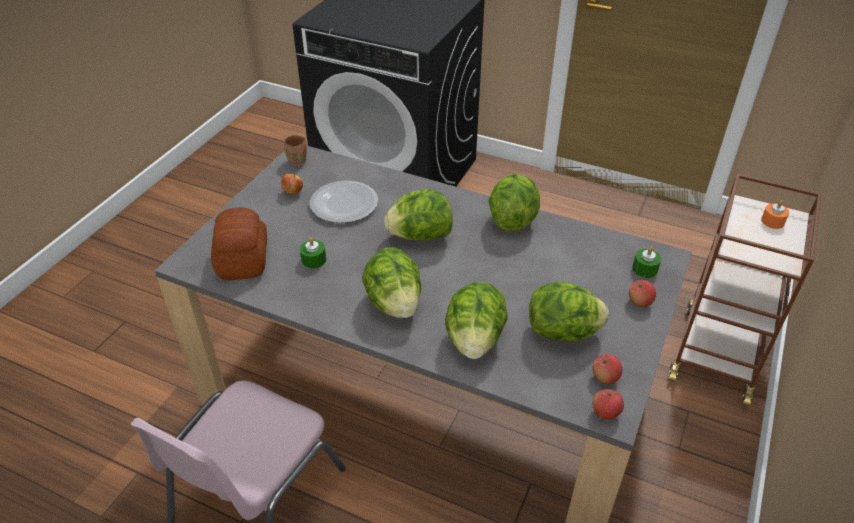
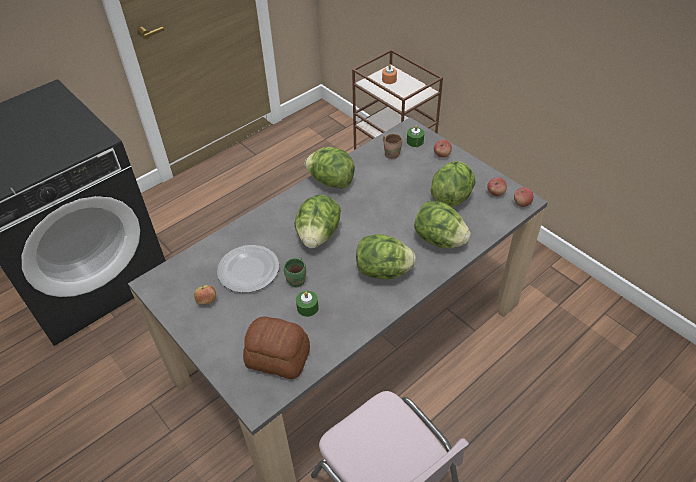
camera: 65 degrees left, 5 degrees up
brown mug [284,135,307,166] -> brown mug moved to [383,134,402,159]
none -> green mug [284,257,306,287]

